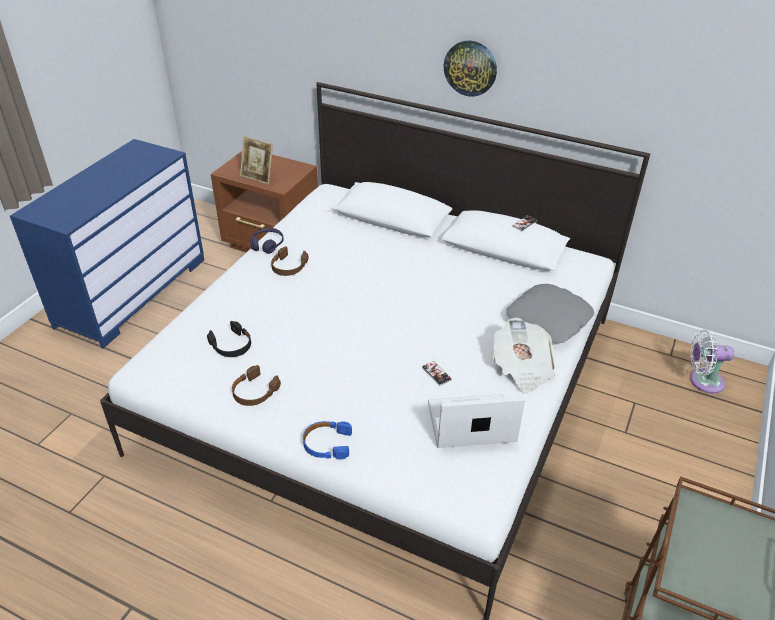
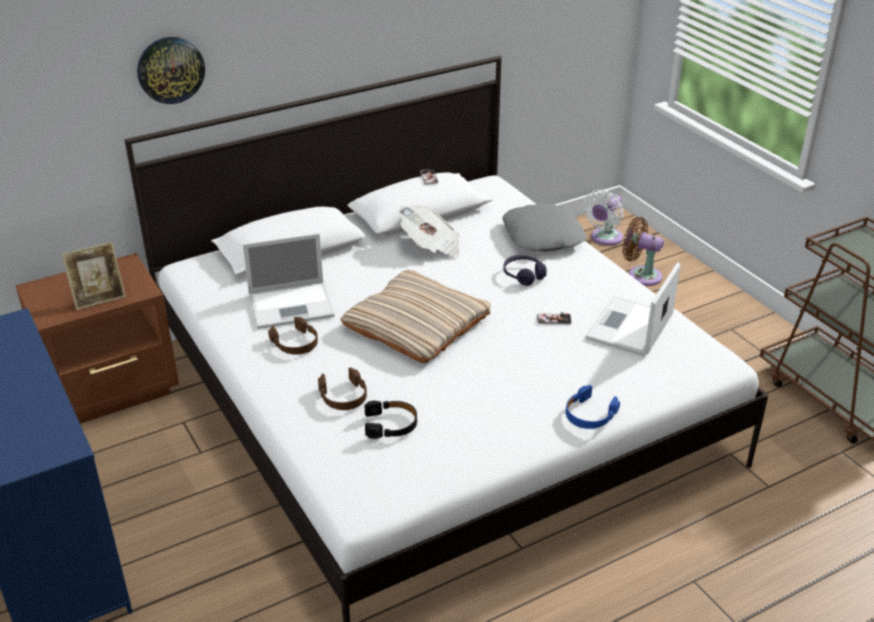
camera: 55 degrees left, 5 degrees down
brown headphones [232,365,281,406] -> brown headphones moved to [318,367,367,410]
purple headphones [250,228,284,254] -> purple headphones moved to [503,255,547,286]
wall clock [444,41,497,97] -> wall clock moved to [137,37,205,104]
newspaper [493,318,556,394] -> newspaper moved to [399,205,460,257]
none -> laptop [243,233,335,329]
none -> beige pillow [341,270,491,363]
none -> brown fan [622,217,664,286]

